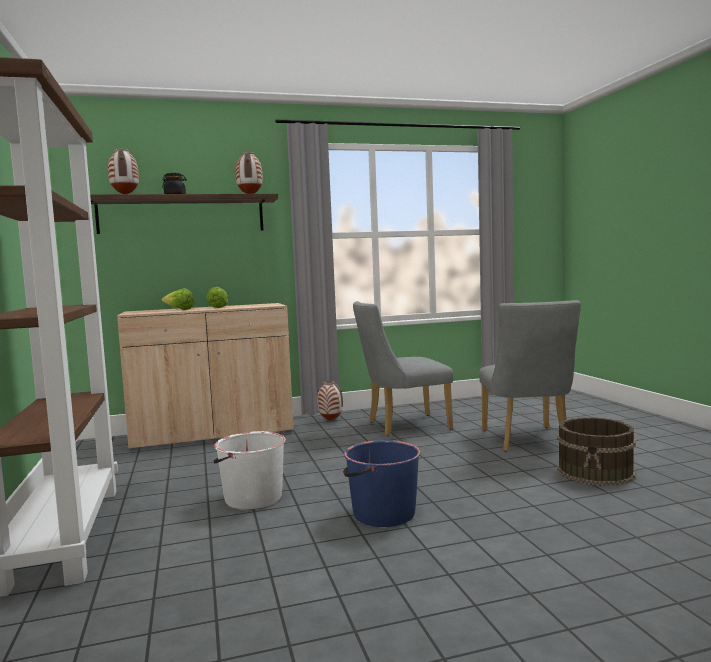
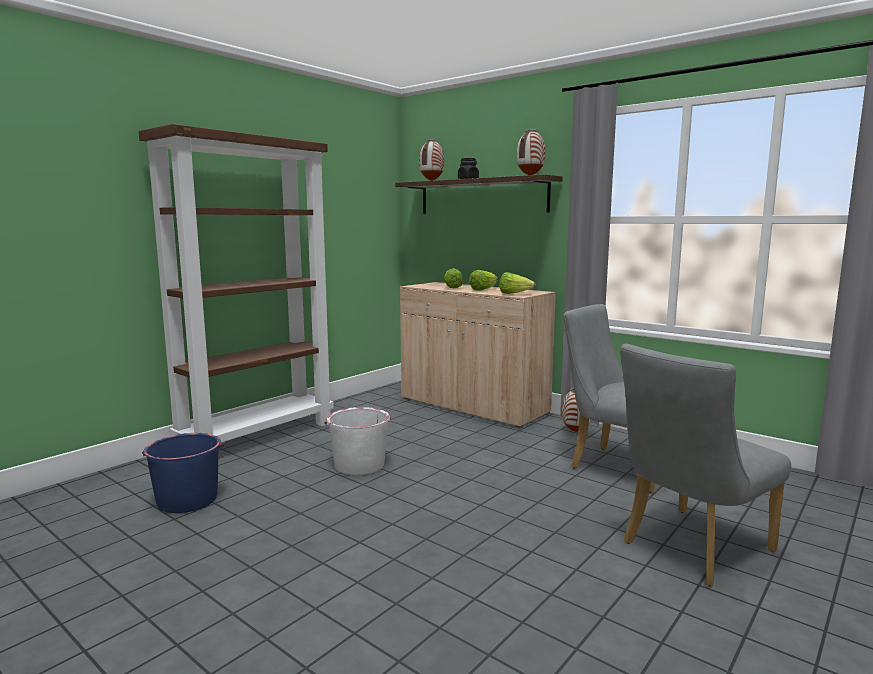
camera: 55 degrees right, 5 degrees up
blue bucket [343,440,421,527] -> blue bucket moved to [142,433,224,513]
brown bucket [557,417,636,486] -> none
none -> lettuce [499,272,536,294]

